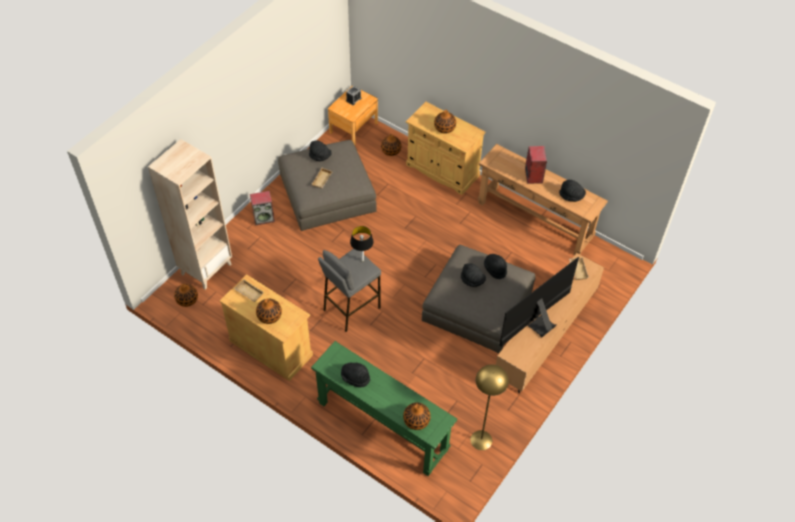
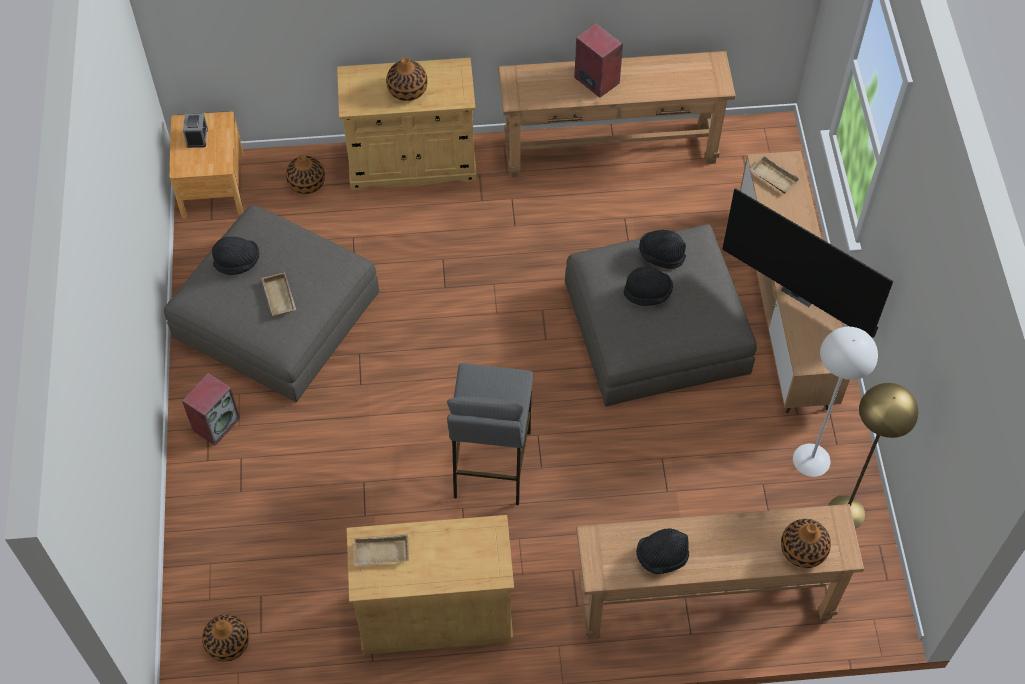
camera: 40 degrees left, 5 degrees up
beige bookcase [148,139,232,290] -> none
vase [256,299,282,324] -> none
green console table [311,341,457,476] -> brown console table [576,504,864,639]
table lamp [350,226,374,262] -> none
television [500,257,579,347] -> television turned 60 degrees counterclockwise [722,188,893,338]
black hat [559,180,586,202] -> none
none -> white floor lamp [793,327,878,477]

